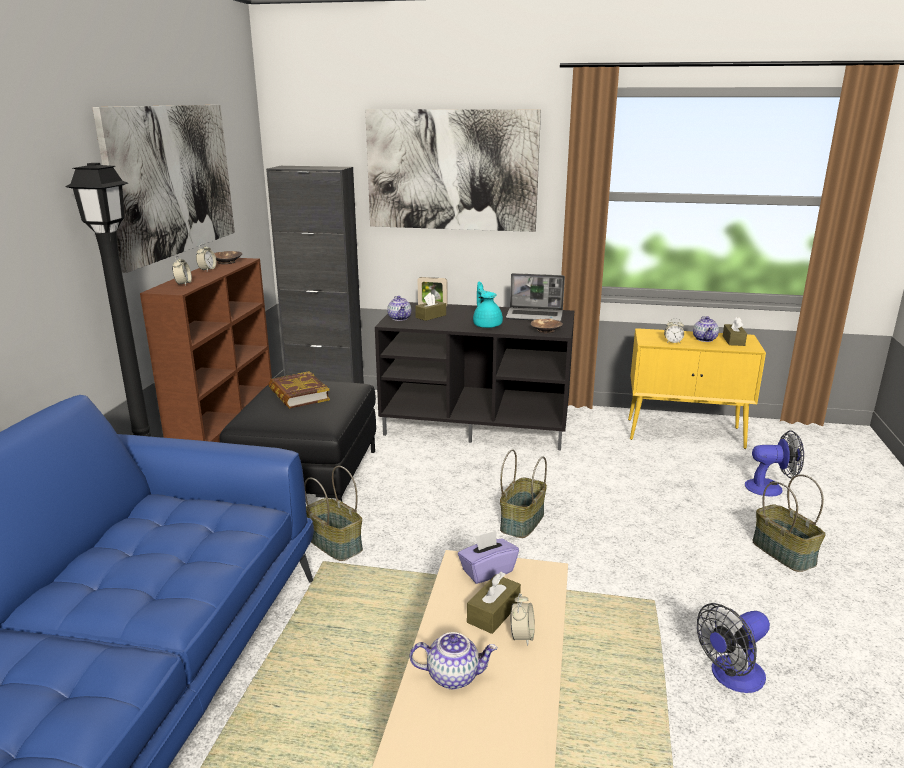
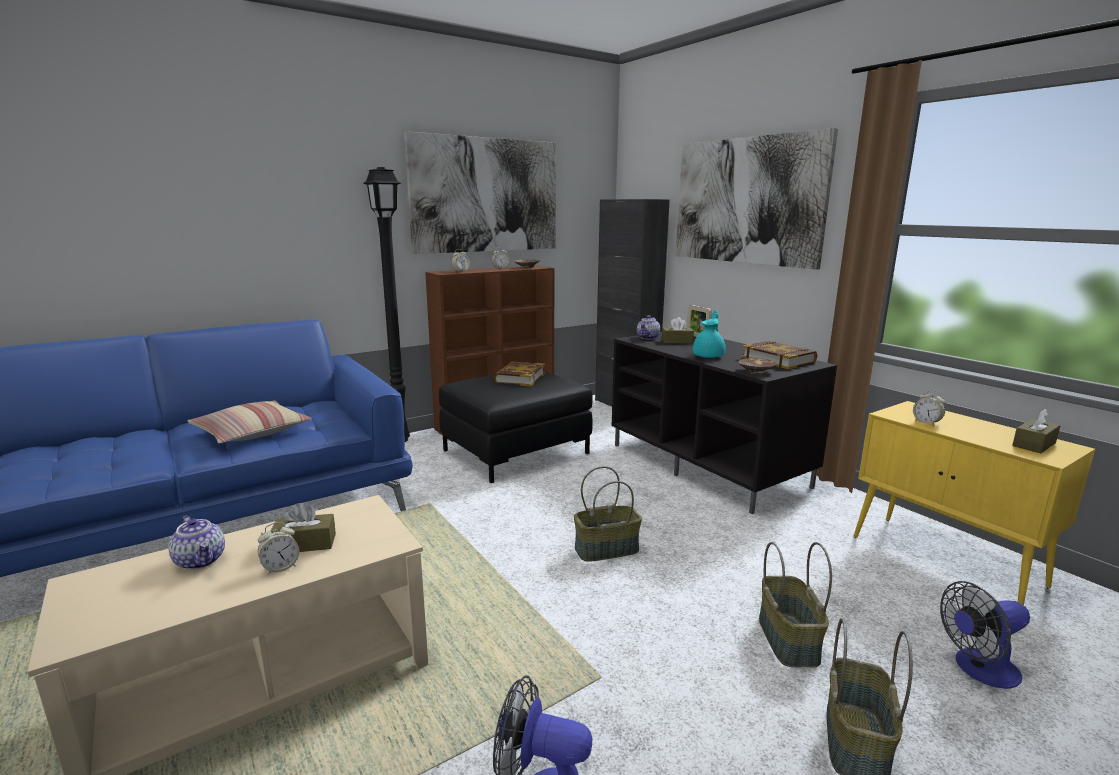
camera: 45 degrees right, 5 degrees down
basket [304,466,363,561] -> basket moved to [759,542,832,667]
purple tissue box [458,531,519,584] -> none
laptop [506,273,565,321] -> book [741,341,817,369]
teapot [693,316,719,342] -> none
fan [745,431,804,497] -> fan turned 120 degrees clockwise [940,581,1030,689]
none -> pillow [187,401,312,443]

